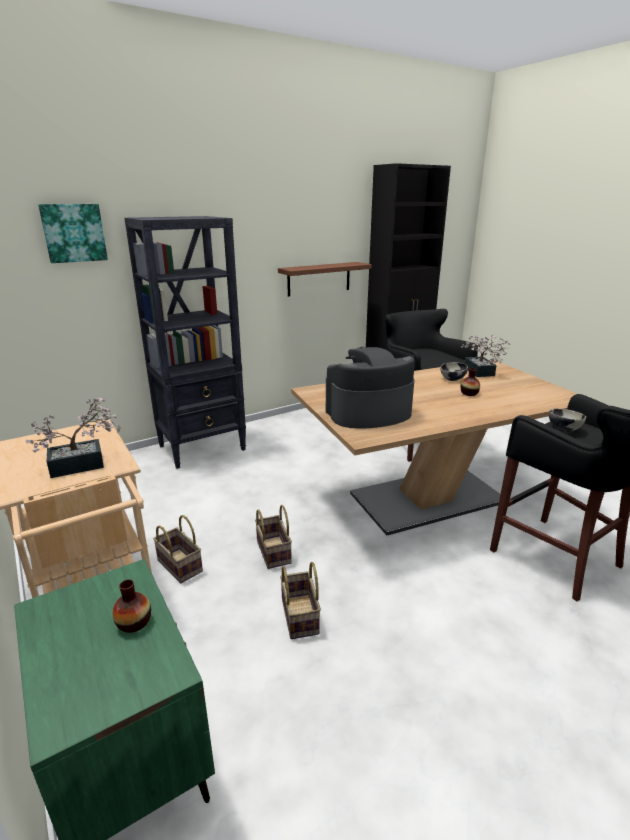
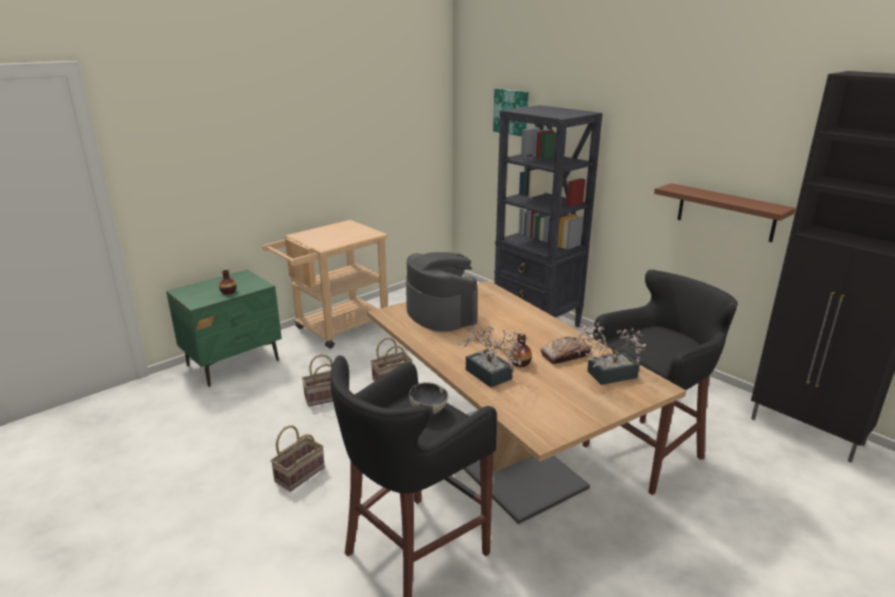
camera: 80 degrees right, 0 degrees up
potted plant [26,398,121,478] -> potted plant moved to [458,325,528,387]
basket [153,515,203,583] -> basket moved to [270,425,325,492]
bowl [440,362,468,381] -> bread [541,337,591,364]

